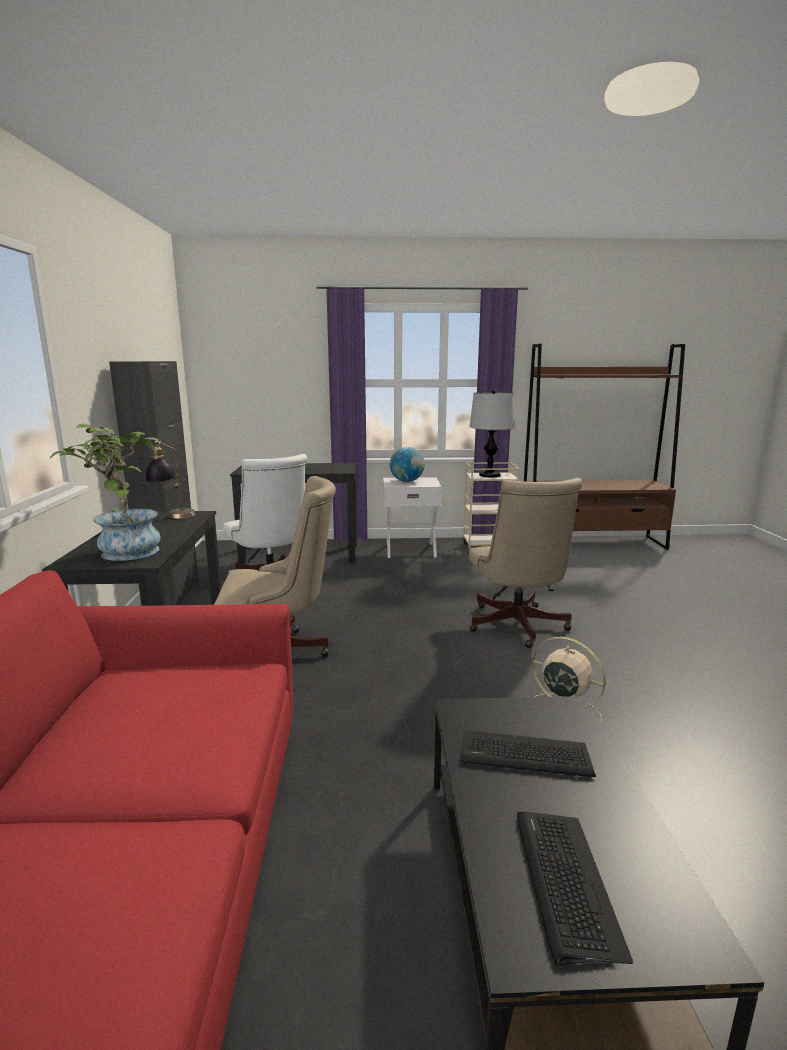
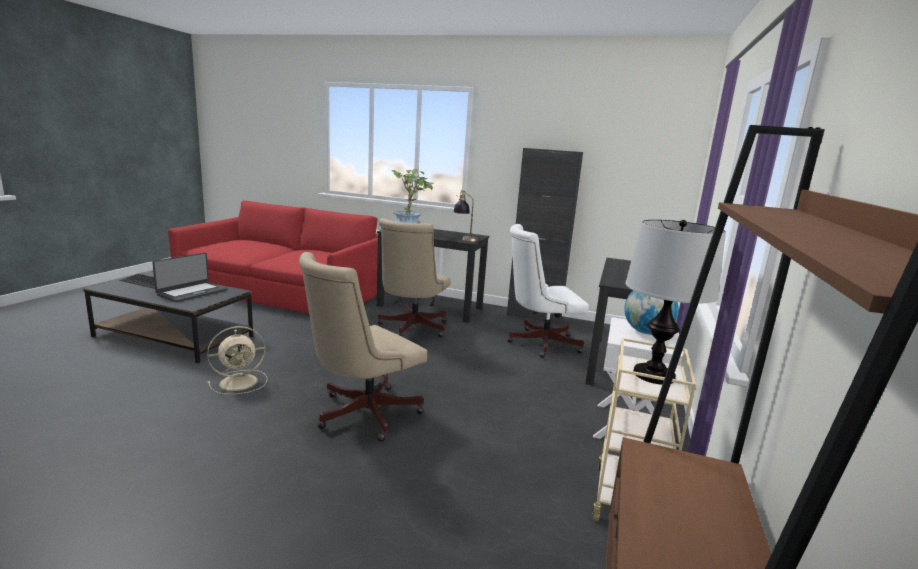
camera: 110 degrees right, 0 degrees up
keyboard [459,730,596,777] -> laptop [152,253,228,302]
beige office chair [469,478,582,648] -> beige office chair turned 60 degrees counterclockwise [299,252,427,442]

